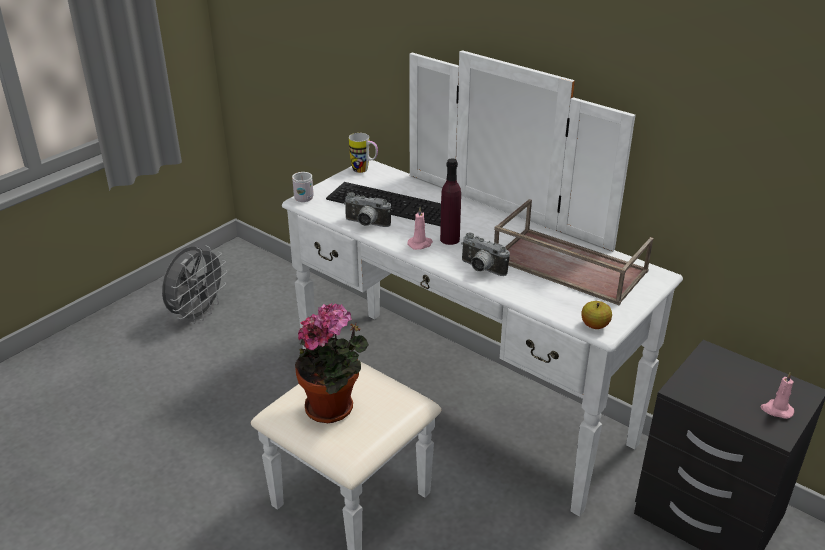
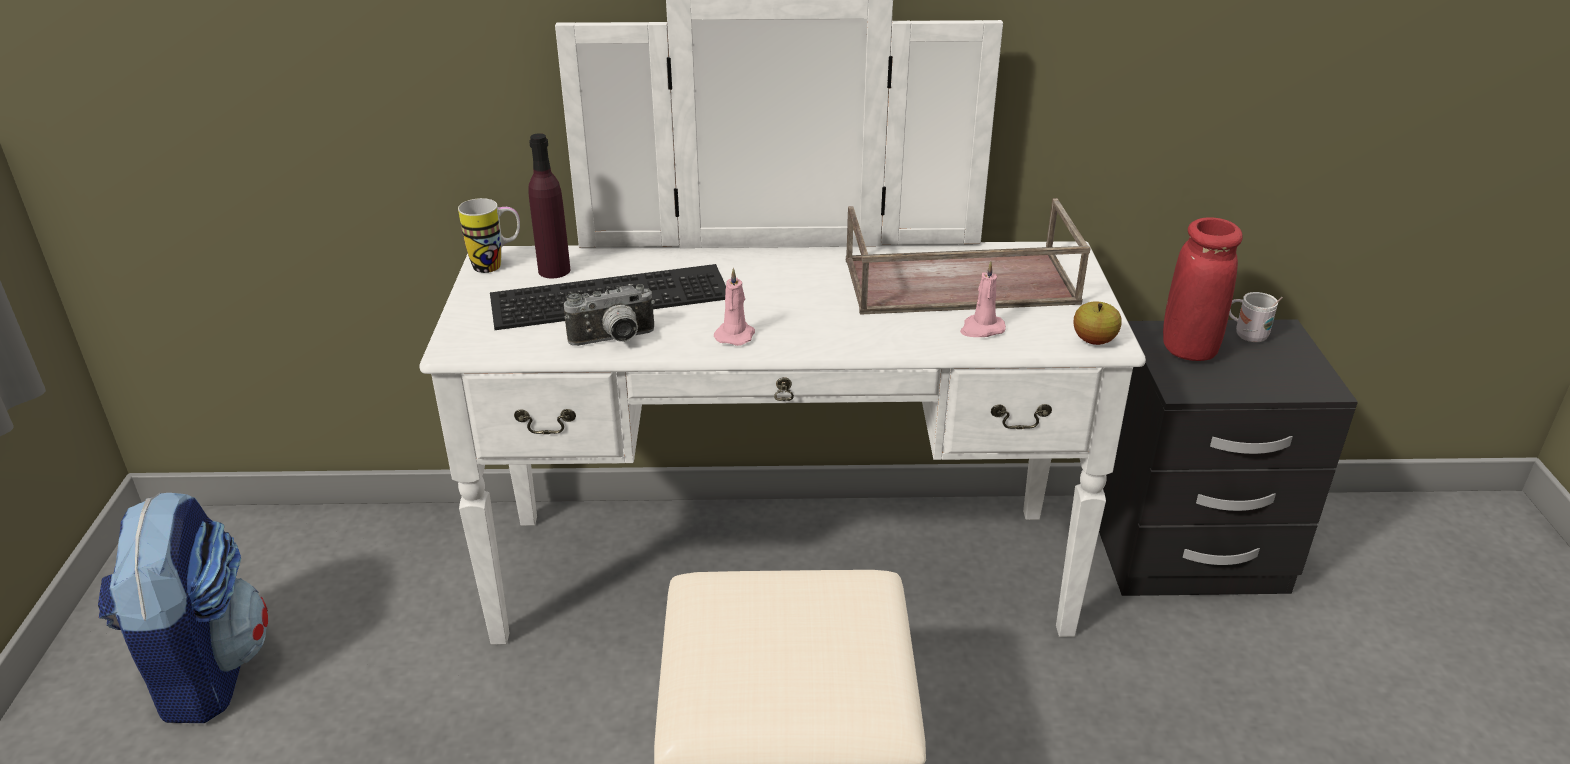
camera: 40 degrees left, 0 degrees up
grey fan [162,245,227,324] -> backpack [98,493,268,723]
white mug [292,172,314,202] -> white mug moved to [1229,292,1283,342]
potted plant [295,302,369,423] -> none
purple bottle [440,159,461,245] -> purple bottle moved to [528,133,571,279]
camera [461,232,510,276] -> none
pink candle [761,372,794,419] -> pink candle moved to [960,261,1006,337]
none -> red vase [1163,217,1243,361]

